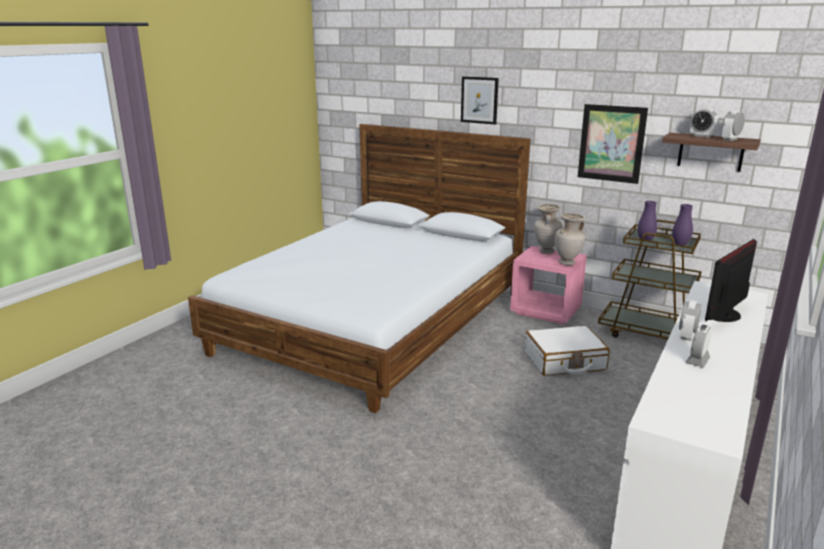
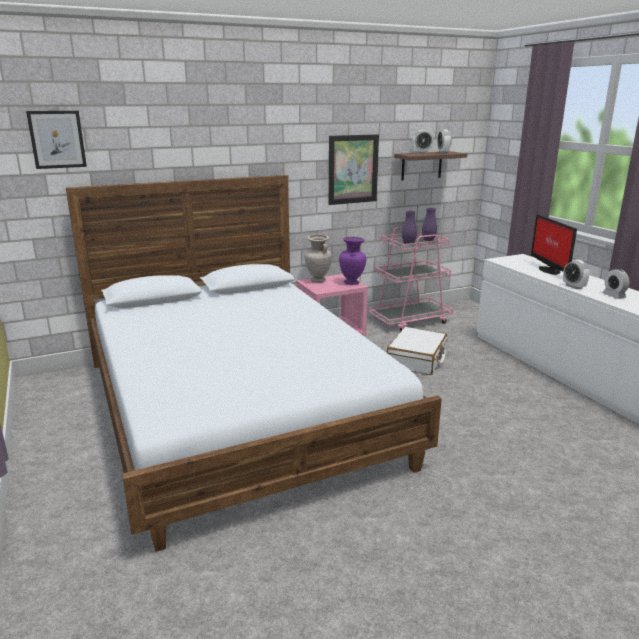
camera: 55 degrees left, 0 degrees up
picture [461,76,499,125] -> picture moved to [26,111,87,169]
beige vase [555,213,585,265] -> purple vase [339,237,366,285]
brown cart [598,220,702,339] -> pink cart [368,227,453,331]

